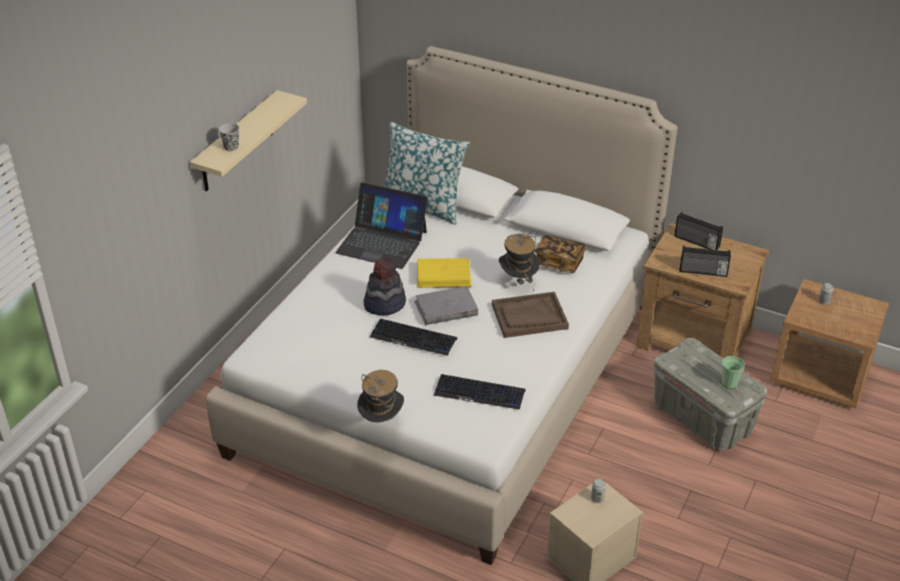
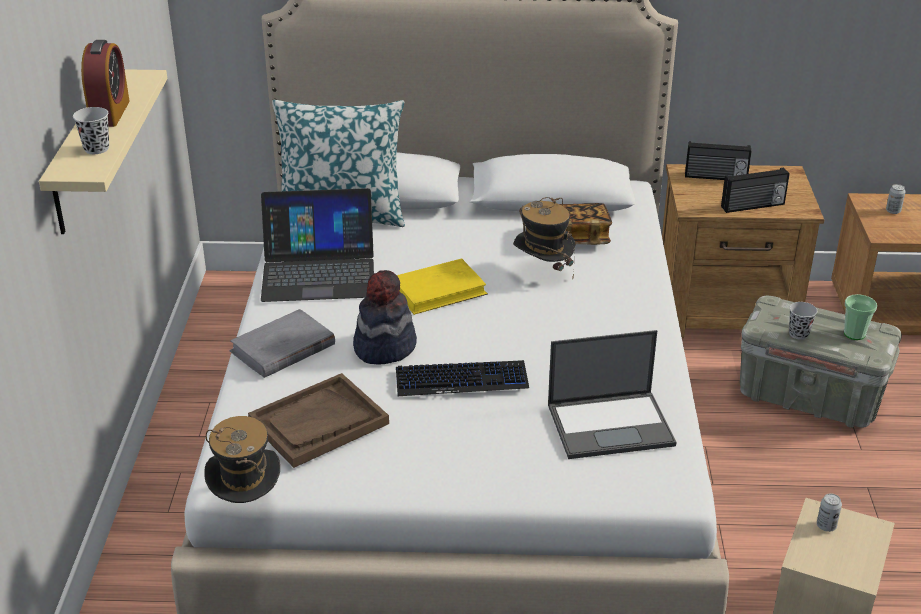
camera: 25 degrees left, 5 degrees down
hat [357,370,404,422] -> hat moved to [204,416,280,503]
grey book [414,286,478,325] -> grey book moved to [229,309,335,378]
keyboard [434,374,525,410] -> laptop [548,330,676,459]
brown tray [492,292,569,338] -> brown tray moved to [248,373,389,468]
none -> alarm clock [81,40,130,127]
none -> black cup [789,302,817,340]

